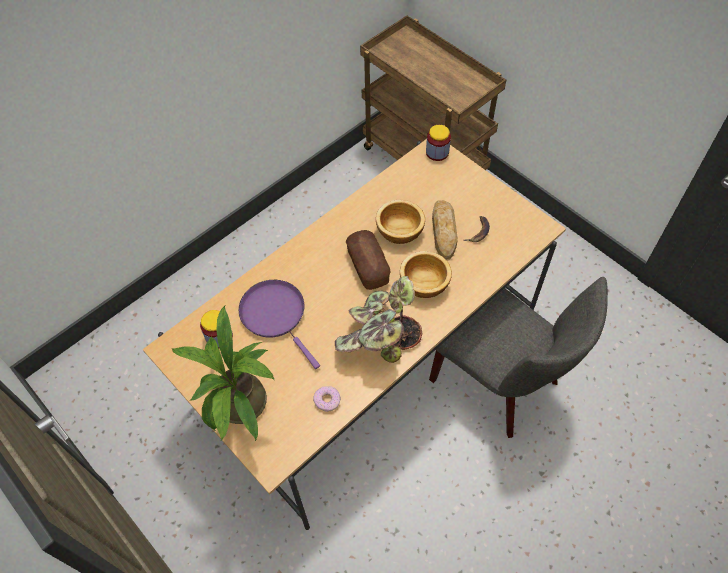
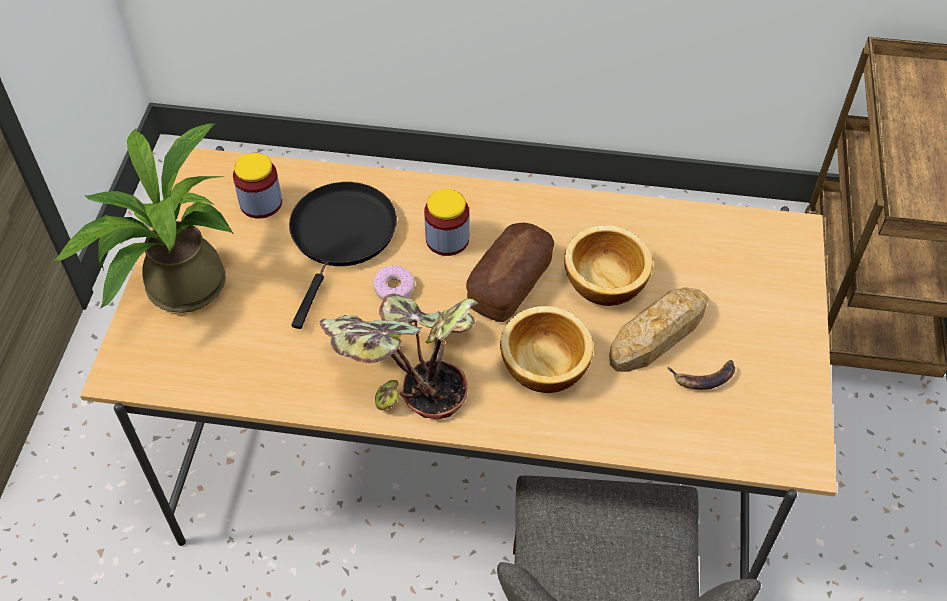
camera: 50 degrees right, 5 degrees down
purple frying pan [239,280,320,369] -> black frying pan [289,182,397,329]
donut [313,386,341,412] -> donut moved to [373,266,415,300]
jar [426,125,451,161] -> jar moved to [424,189,469,256]

